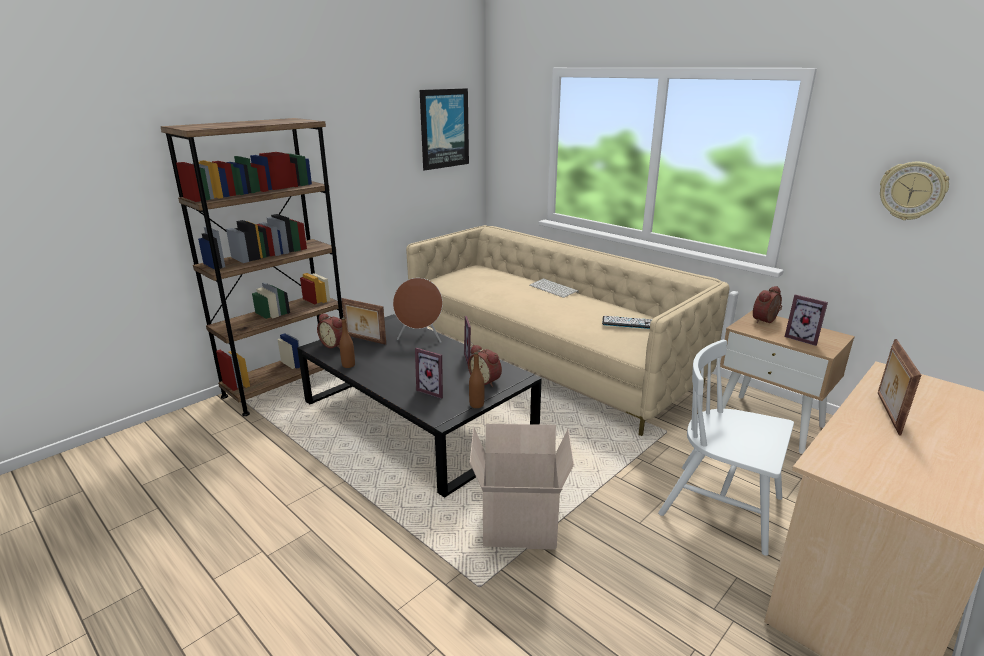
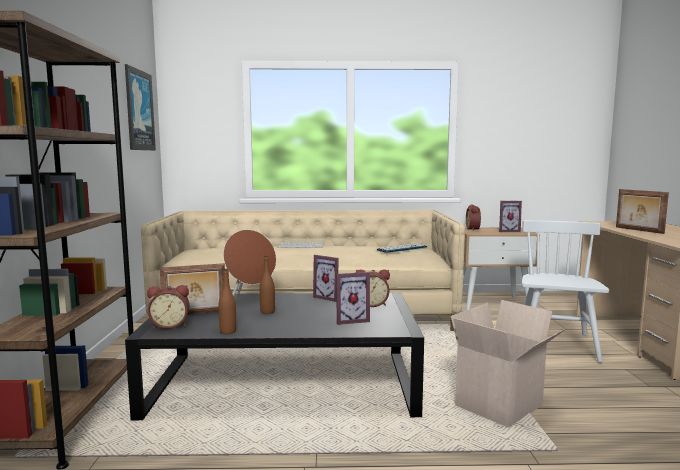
camera: 45 degrees left, 15 degrees down
brown bottle [469,352,484,408] -> brown bottle moved to [260,256,275,314]
white chair [658,339,794,556] -> white chair turned 120 degrees clockwise [522,220,609,363]
wall clock [880,162,949,220] -> none

